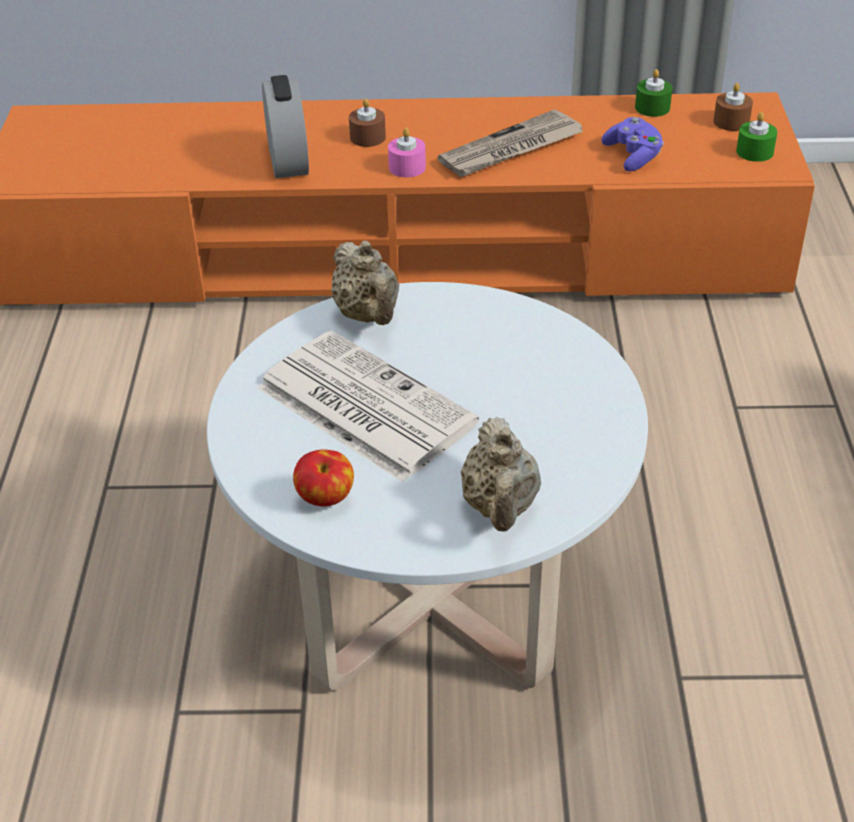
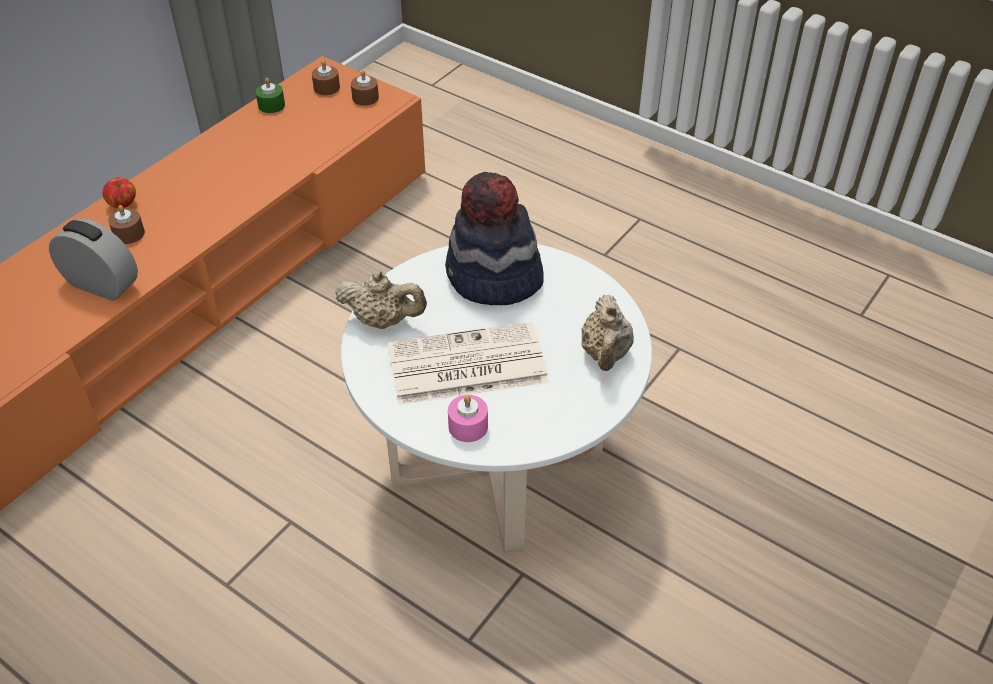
camera: 55 degrees left, 5 degrees up
apple [293,449,354,507] -> apple moved to [102,177,136,209]
pink candle [388,128,426,177] -> pink candle moved to [448,395,488,442]
newspaper [438,109,584,177] -> none
beige teapot [461,417,541,531] -> beige teapot turned 60 degrees clockwise [581,295,634,371]
purple game controller [601,117,664,171] -> none
green candle [736,112,777,162] -> brown candle [351,70,379,106]
none -> hat [445,172,544,305]

